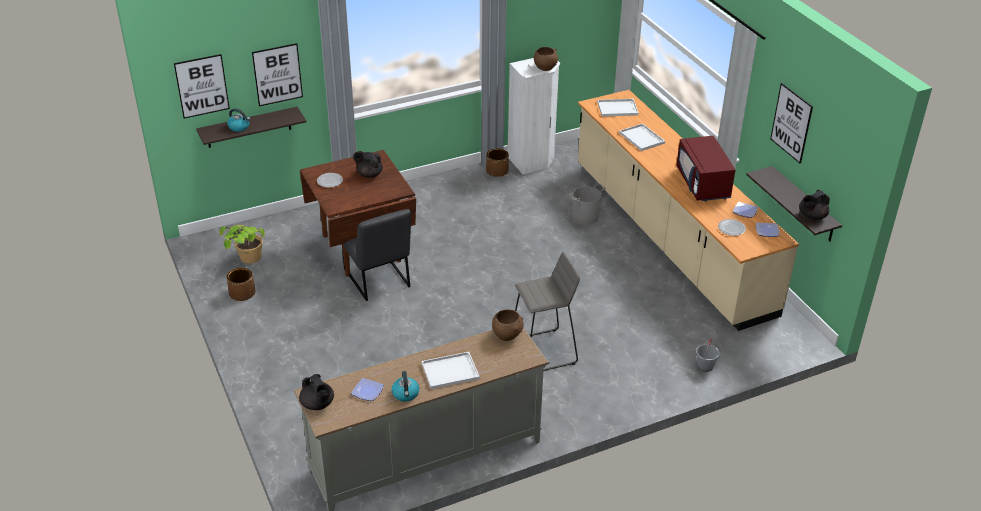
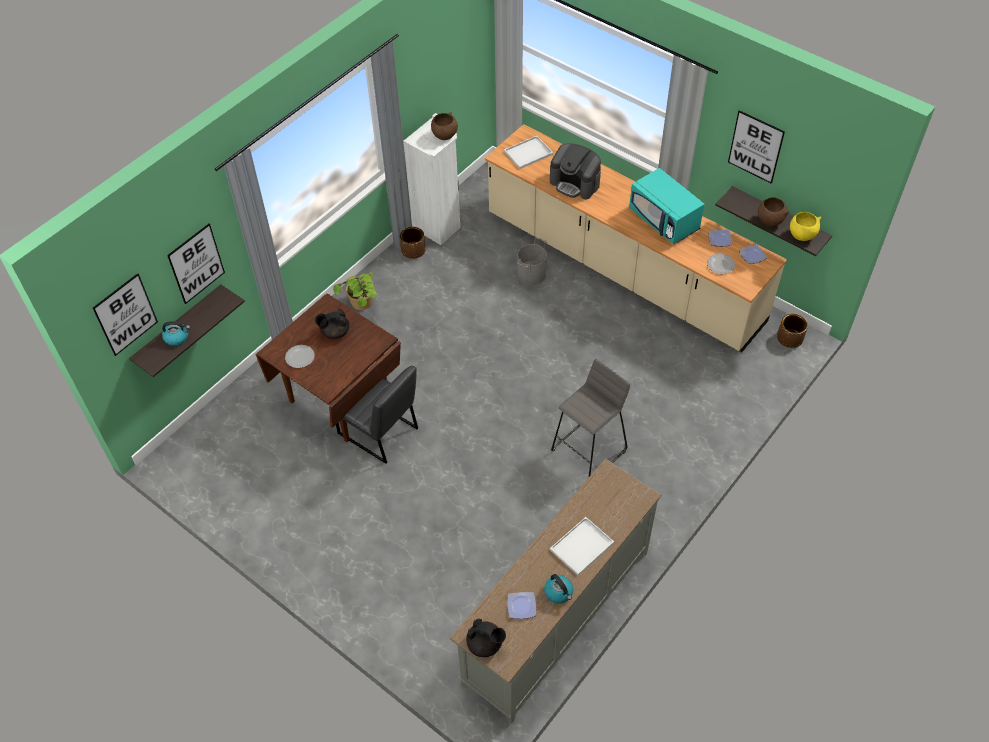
camera: 25 degrees left, 15 degrees up
potted plant [219,225,265,263] -> potted plant moved to [333,272,378,310]
brown planter [226,268,255,301] -> brown planter moved to [777,314,808,348]
brown bowl [492,310,523,341] -> brown bowl moved to [758,197,789,227]
white tray [619,123,665,151] -> coffee machine [550,143,601,199]
red microwave [676,136,735,202] -> turquoise microwave [629,168,704,244]
grey bucket [696,338,720,372] -> none
black teapot [799,190,830,220] -> yellow bowl [790,212,821,241]

